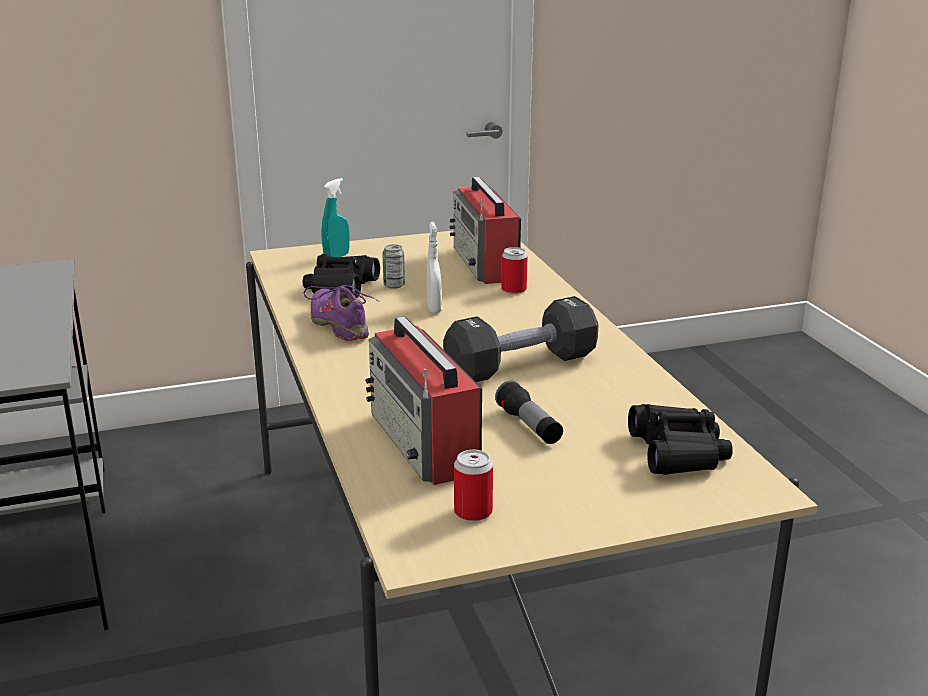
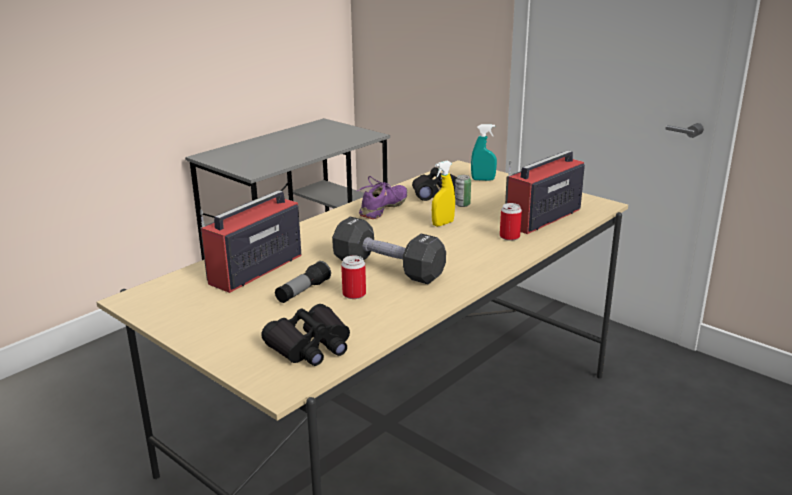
camera: 60 degrees right, 0 degrees up
white spray bottle [427,222,442,313] -> yellow spray bottle [432,161,455,227]
can [454,450,493,521] -> can moved to [341,256,366,299]

